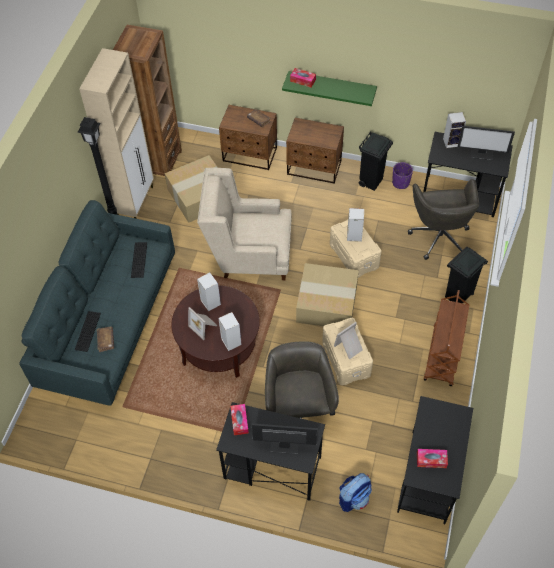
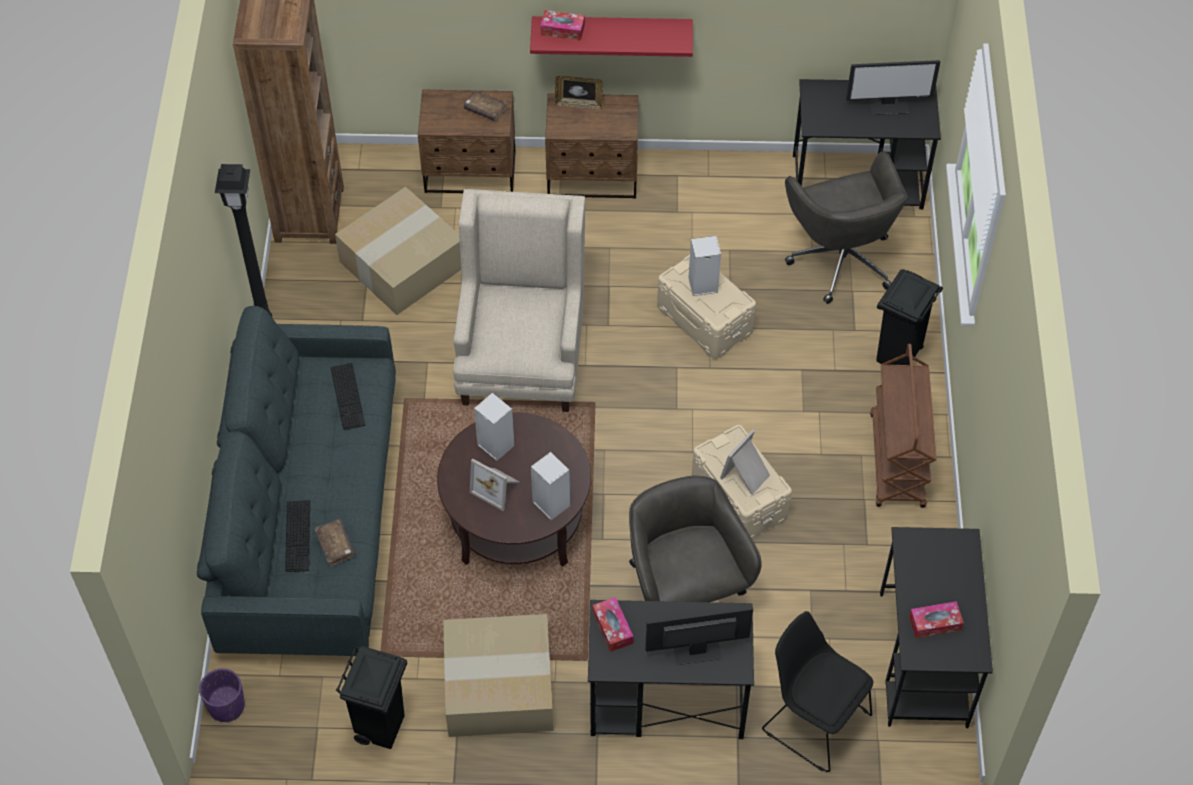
camera: 15 degrees left, 0 degrees up
beige cabinet [79,48,154,218] -> none
beige armchair [197,168,292,280] -> beige armchair turned 105 degrees clockwise [453,189,585,412]
green shelf [282,71,377,106] -> red shelf [530,16,693,57]
cardboard box [296,263,359,326] -> cardboard box moved to [443,614,553,737]
backpack [339,473,372,512] -> black chair [762,611,873,772]
black trash can [359,131,393,191] -> black trash can moved to [336,646,407,749]
purple planter [392,162,413,189] -> purple planter moved to [199,668,245,722]
speaker [443,112,466,148] -> none
none -> picture frame [555,76,603,110]

